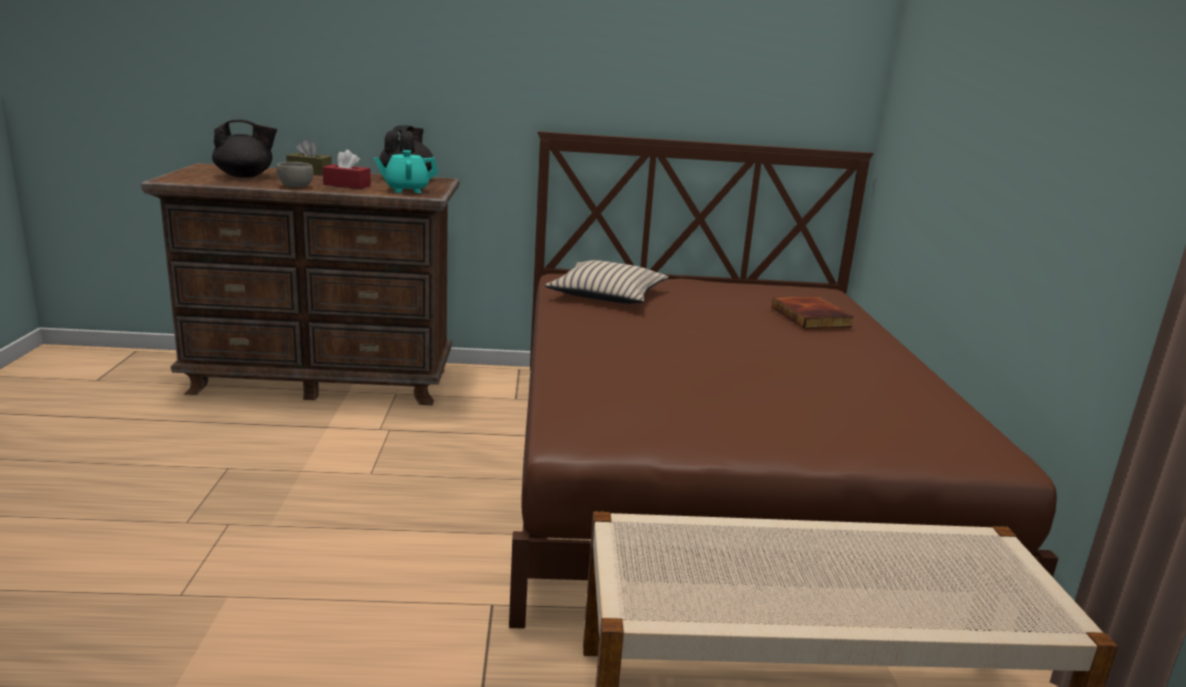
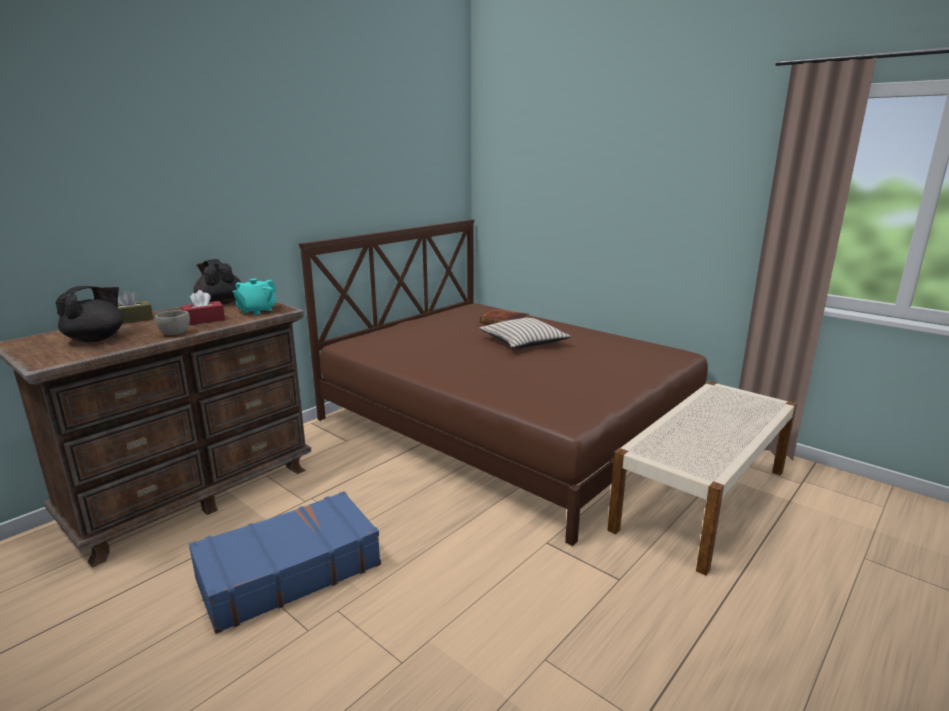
camera: 45 degrees left, 0 degrees up
beige pillow [545,260,668,304] -> beige pillow moved to [479,318,571,348]
none -> blue suitcase [189,491,381,634]

